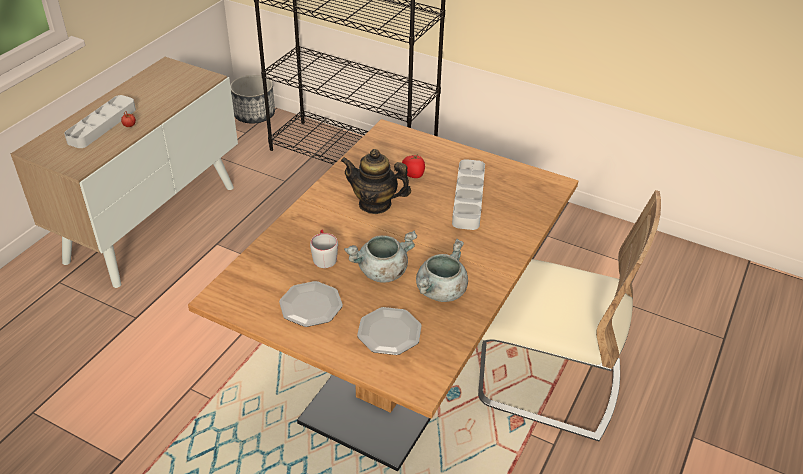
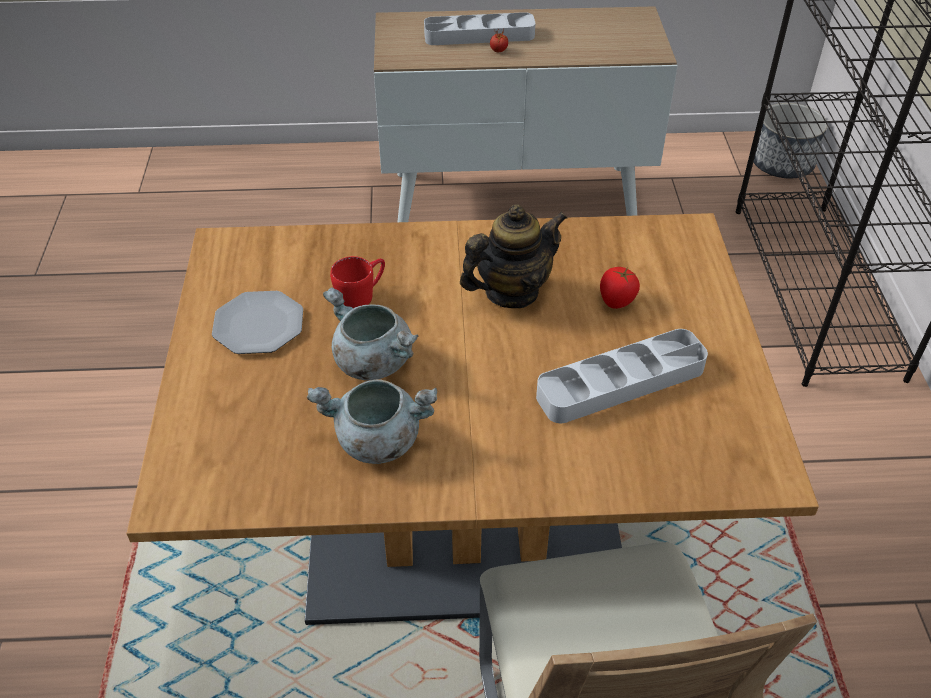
camera: 60 degrees right, 5 degrees up
grey mug [310,229,338,268] -> red mug [330,256,385,308]
teapot [340,149,411,214] -> teapot turned 75 degrees clockwise [460,204,567,308]
plate [357,307,422,355] -> none

